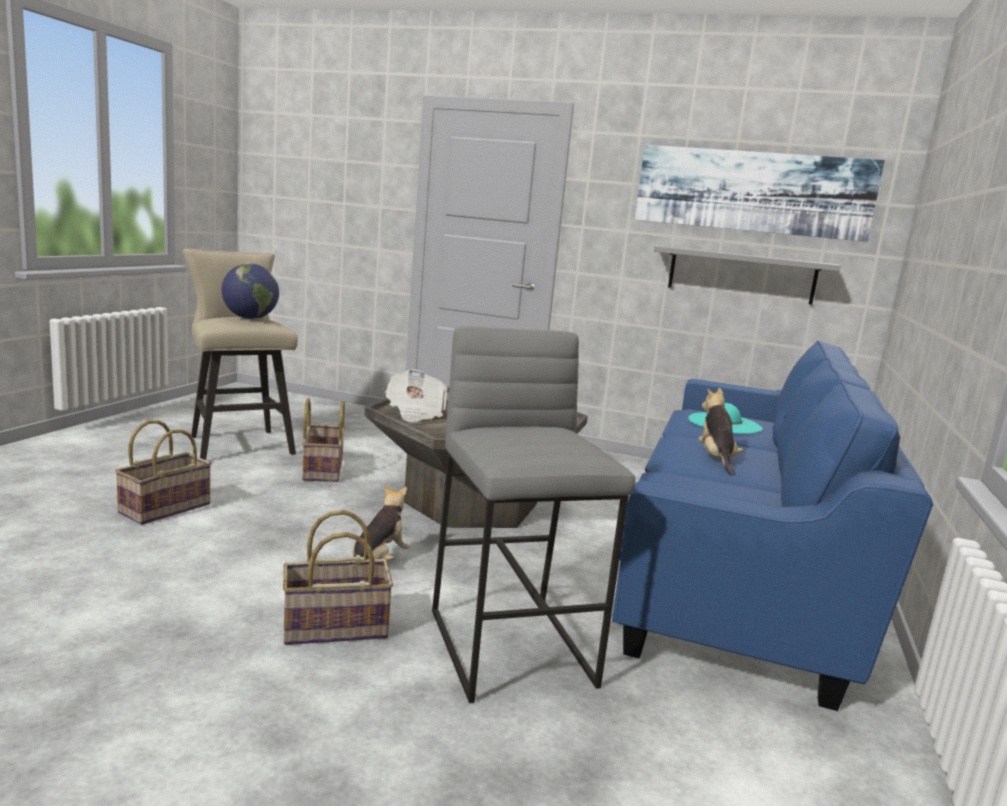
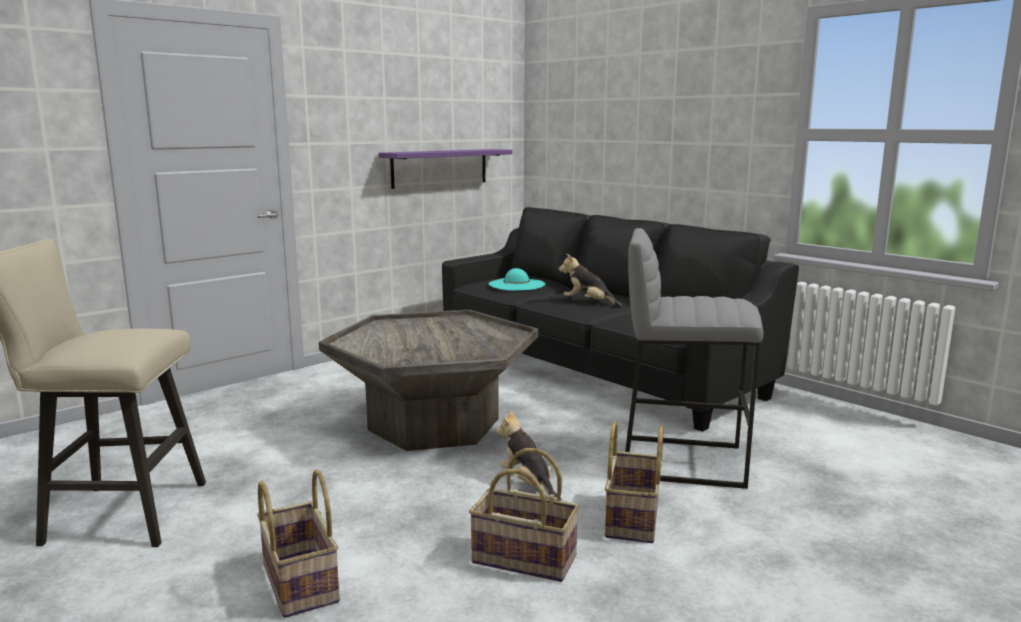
camera: 60 degrees left, 0 degrees up
globe [222,263,279,319] -> none
basket [302,398,345,482] -> basket moved to [469,448,579,582]
newspaper [385,369,447,422] -> none
blue sofa [612,341,933,711] -> black sofa [442,207,799,432]
picture [635,145,885,242] -> none
grey shelf [654,246,841,304] -> purple shelf [379,149,512,189]

